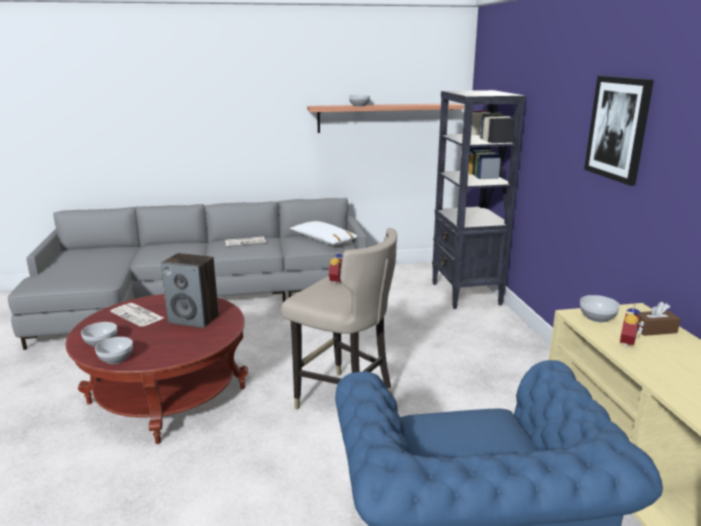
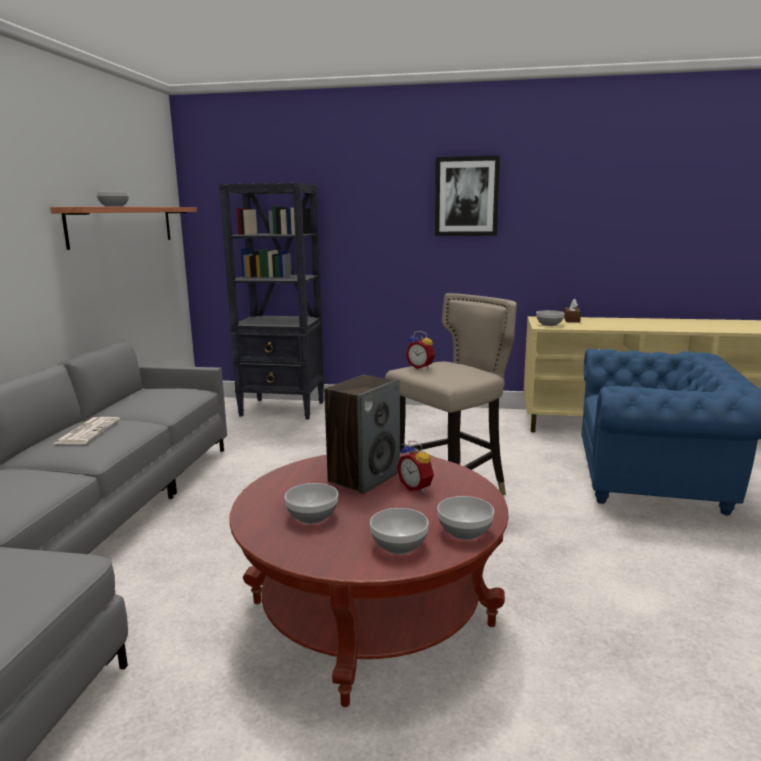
camera: 70 degrees left, 5 degrees down
newspaper [111,303,164,327] -> bowl [285,483,338,524]
white pillow [290,221,357,245] -> none
alarm clock [620,304,644,348] -> alarm clock moved to [397,441,434,493]

